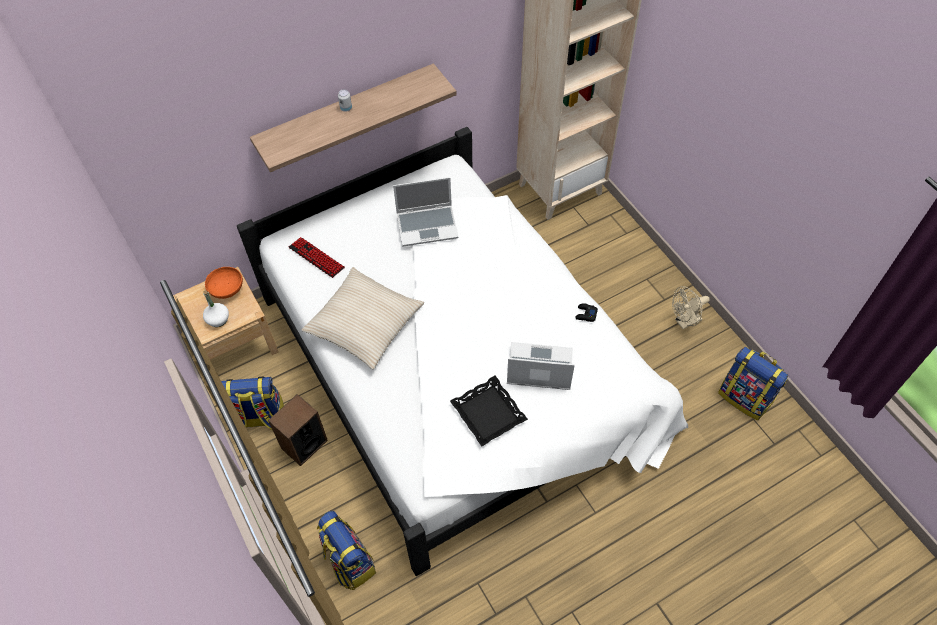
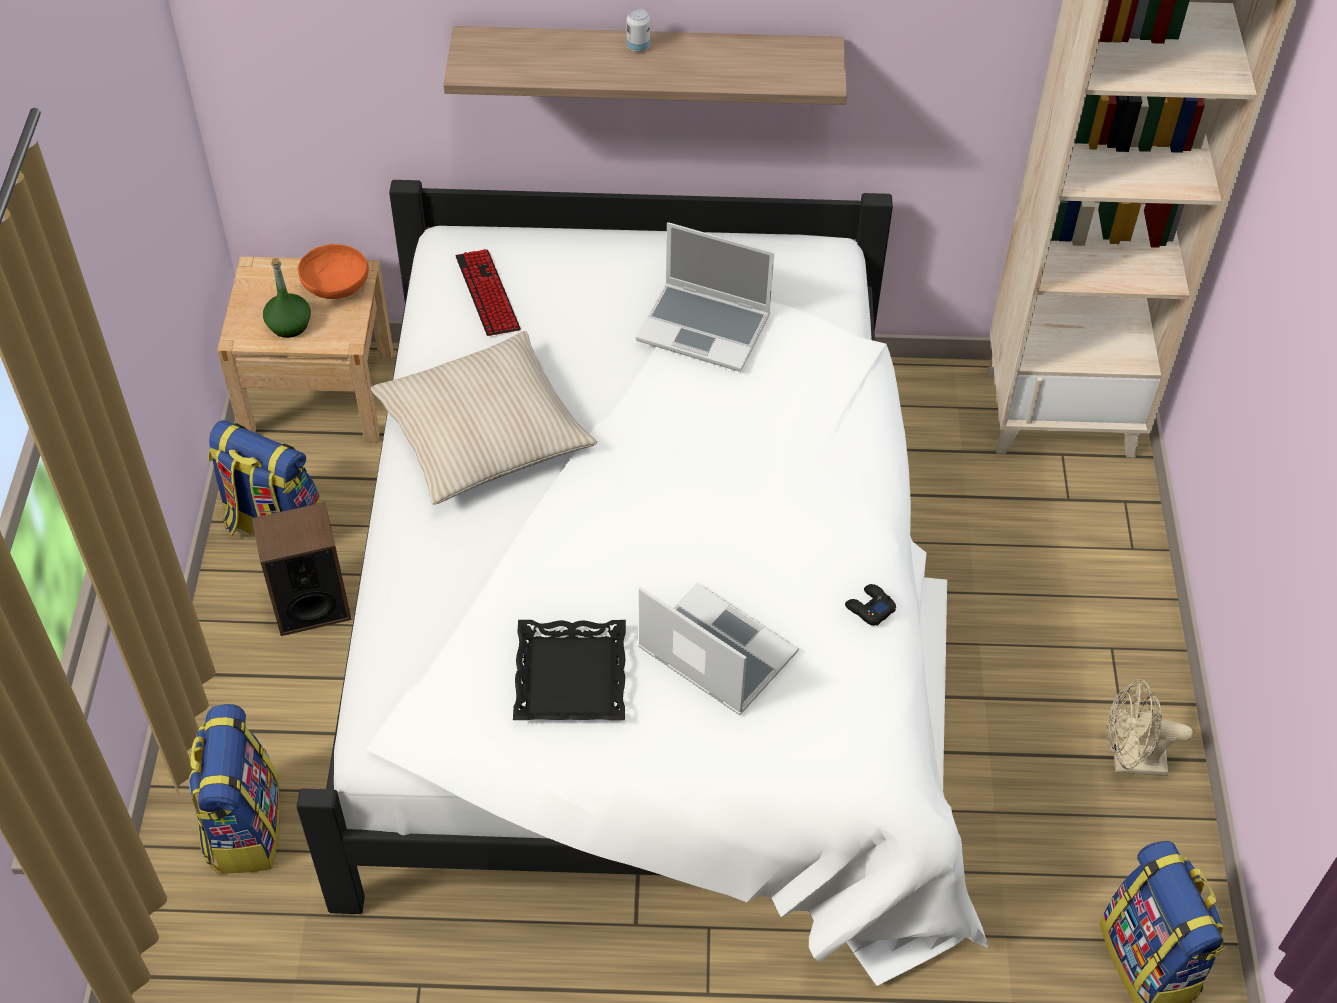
camera: 30 degrees right, 5 degrees down
white bottle [203,290,229,327] -> green bottle [263,258,311,338]

